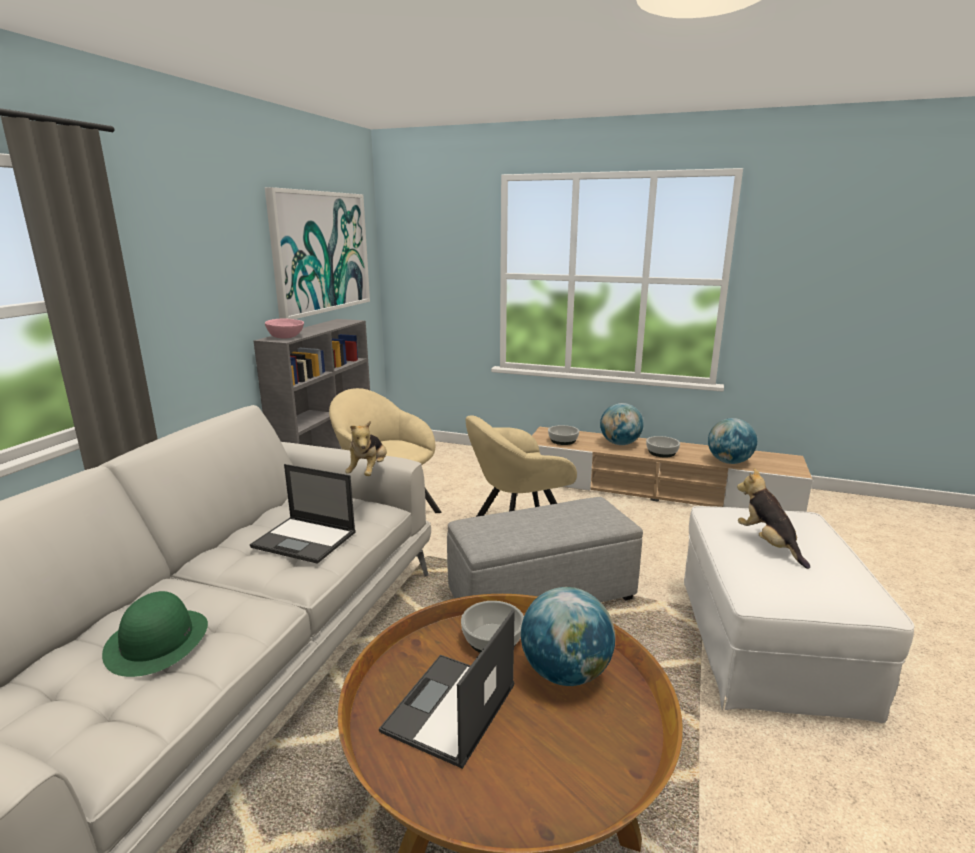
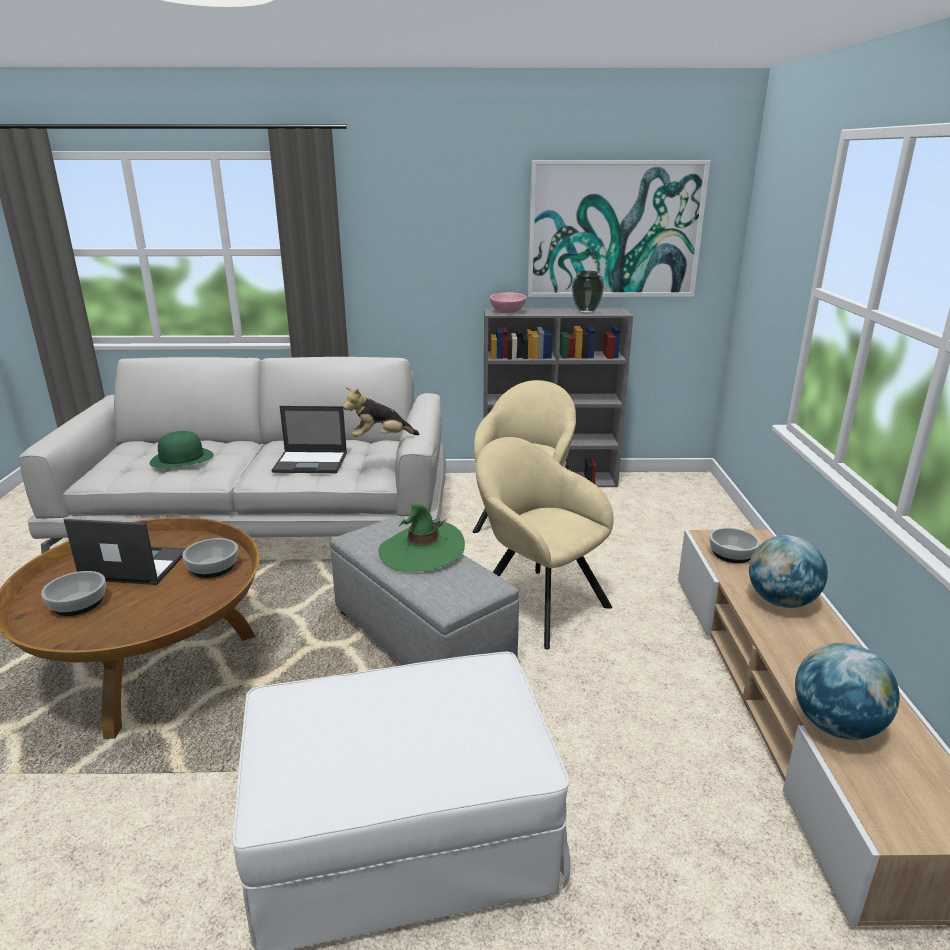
camera: 70 degrees right, 5 degrees up
laptop [250,464,356,564] -> laptop turned 90 degrees counterclockwise [272,406,347,473]
globe [521,587,615,686] -> none
bowl [646,436,680,457] -> bowl moved to [41,571,106,616]
plush toy [737,468,810,569] -> none
none -> green hat [378,503,465,572]
none -> vase [572,271,604,314]

